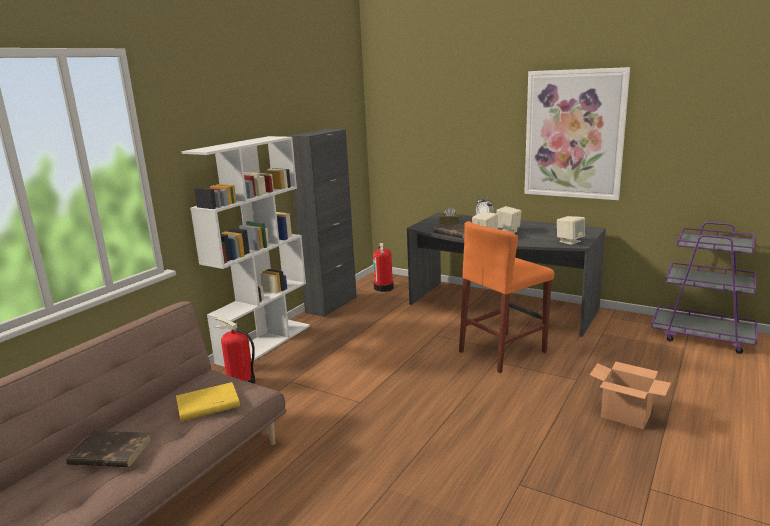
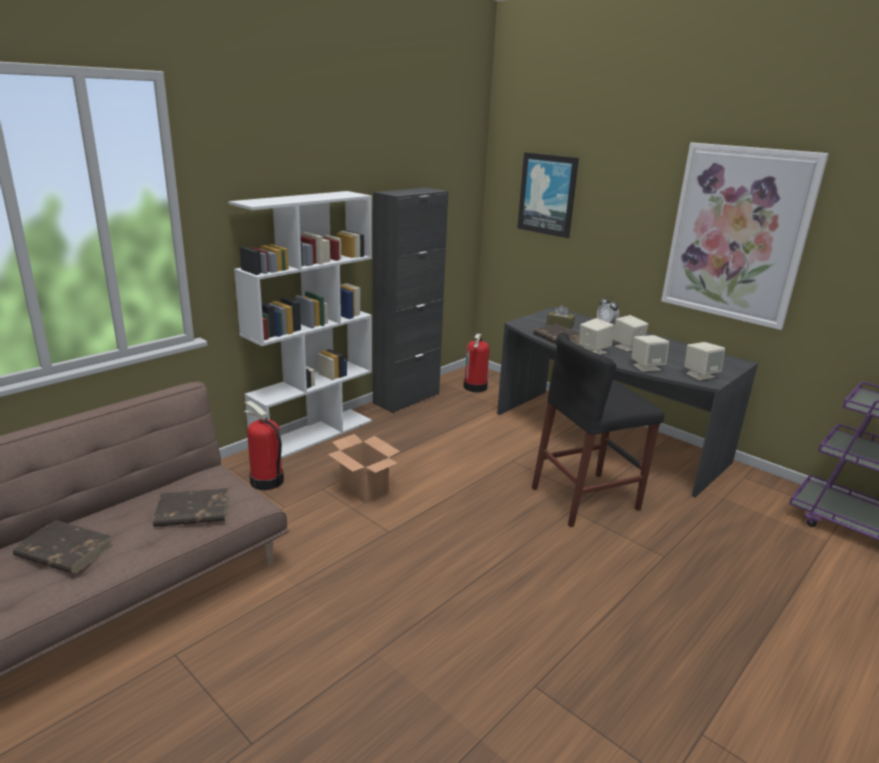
camera: 10 degrees right, 5 degrees up
yellow book [176,382,240,421] -> brown book [153,488,229,527]
orange stool [459,221,554,373] -> black stool [532,333,664,527]
cardboard box [590,362,671,429] -> cardboard box moved to [328,434,400,503]
none -> picture [517,152,579,238]
none -> beige speaker [631,335,669,372]

